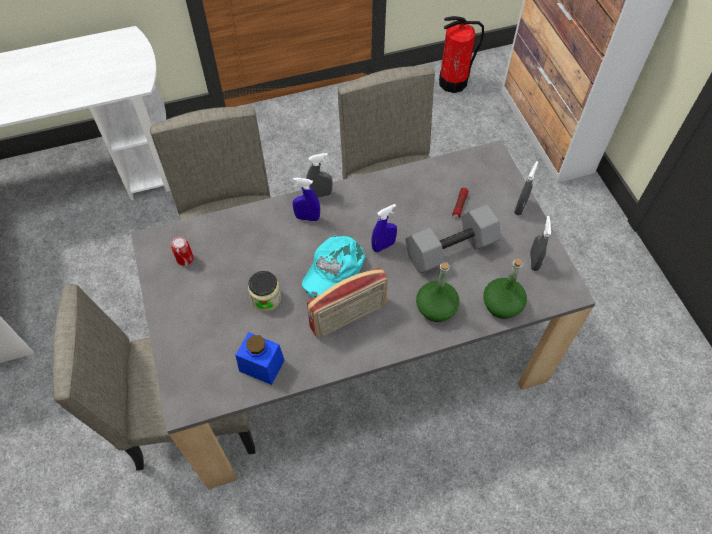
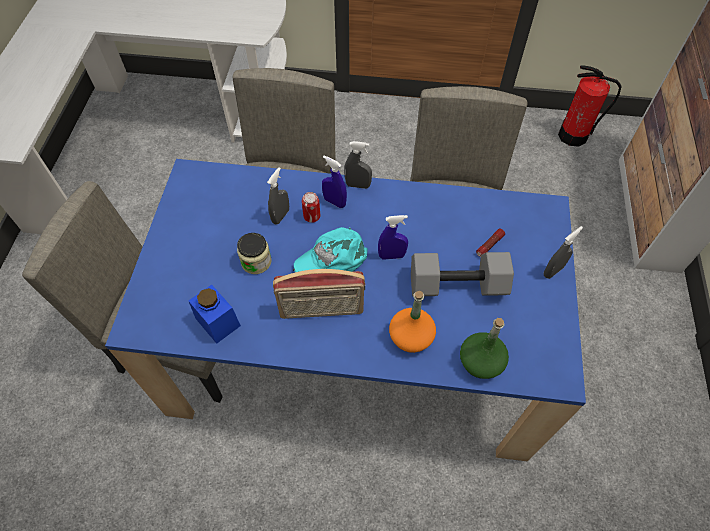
camera: 25 degrees right, 0 degrees up
grey dining table [131,140,596,489] -> blue dining table [105,159,586,462]
can [171,236,194,266] -> can moved to [302,192,320,223]
green bottle [416,262,459,322] -> orange bottle [389,291,436,353]
grey spray bottle [530,216,551,271] -> grey spray bottle moved to [267,167,289,225]

